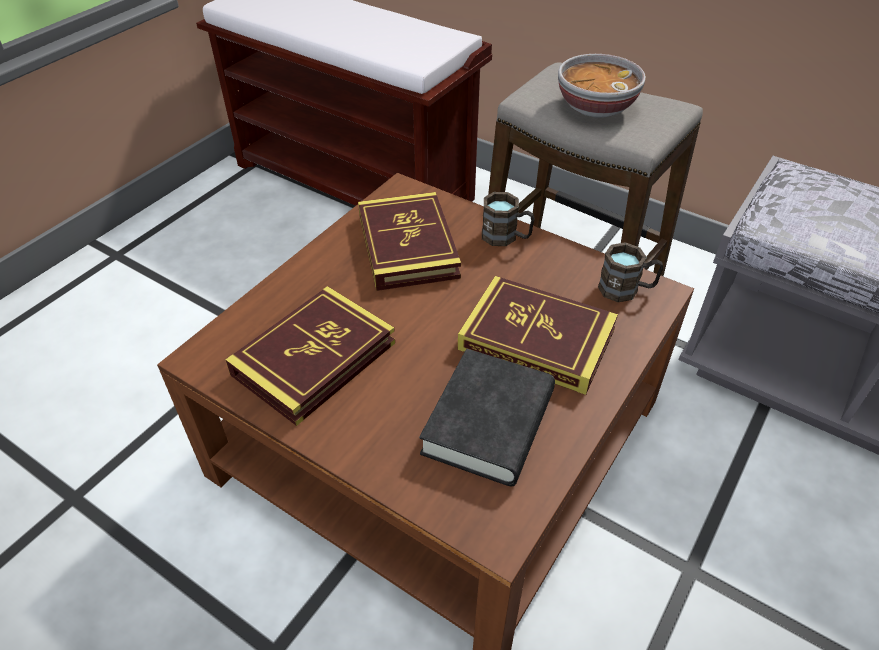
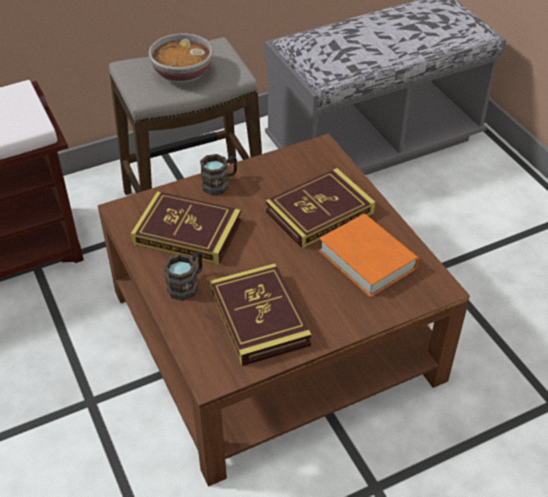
camera: 60 degrees left, 0 degrees up
black book [419,349,555,487] -> orange book [319,214,419,297]
brown mug [598,242,663,302] -> brown mug moved to [164,252,202,301]

